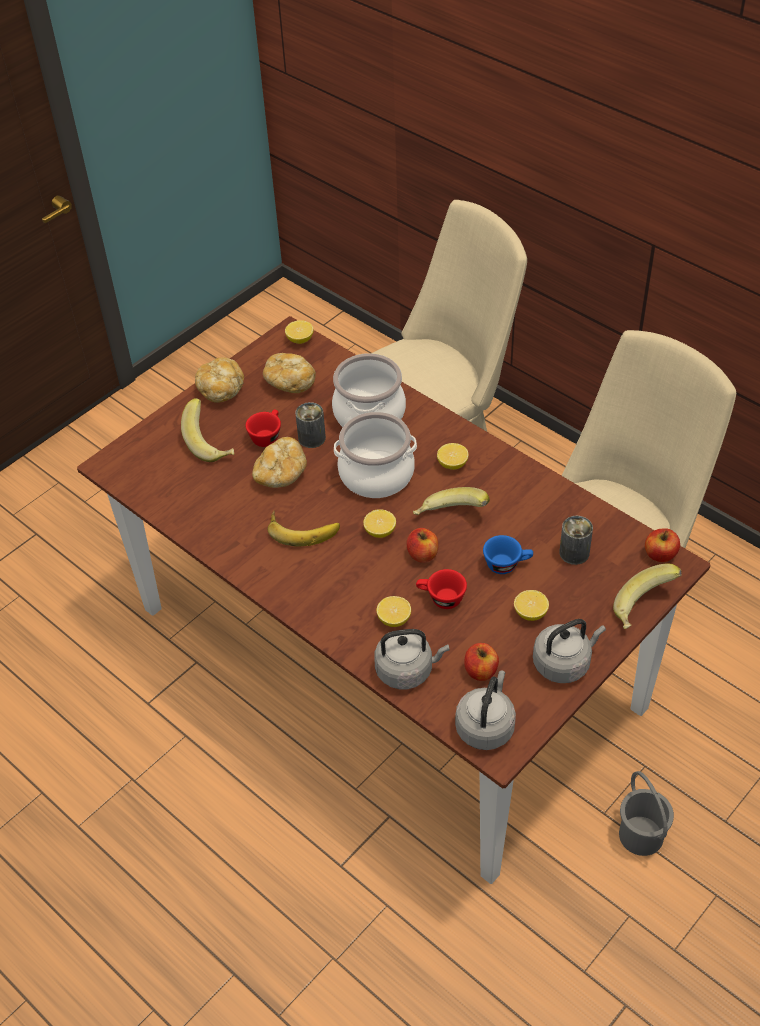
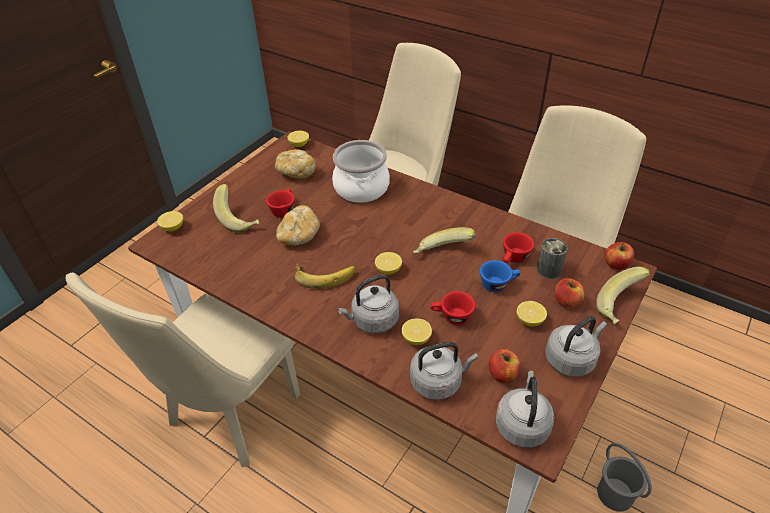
camera: 10 degrees left, 5 degrees down
bread [195,357,244,403] -> none
can [295,402,326,448] -> none
cooking pot [334,412,417,498] -> none
apple [406,528,439,563] -> apple moved to [554,278,584,308]
lemon [437,443,469,470] -> lemon moved to [157,211,183,232]
none -> beige chair [66,273,300,467]
none -> grey kettle [338,274,399,333]
none -> red cup [503,232,534,263]

